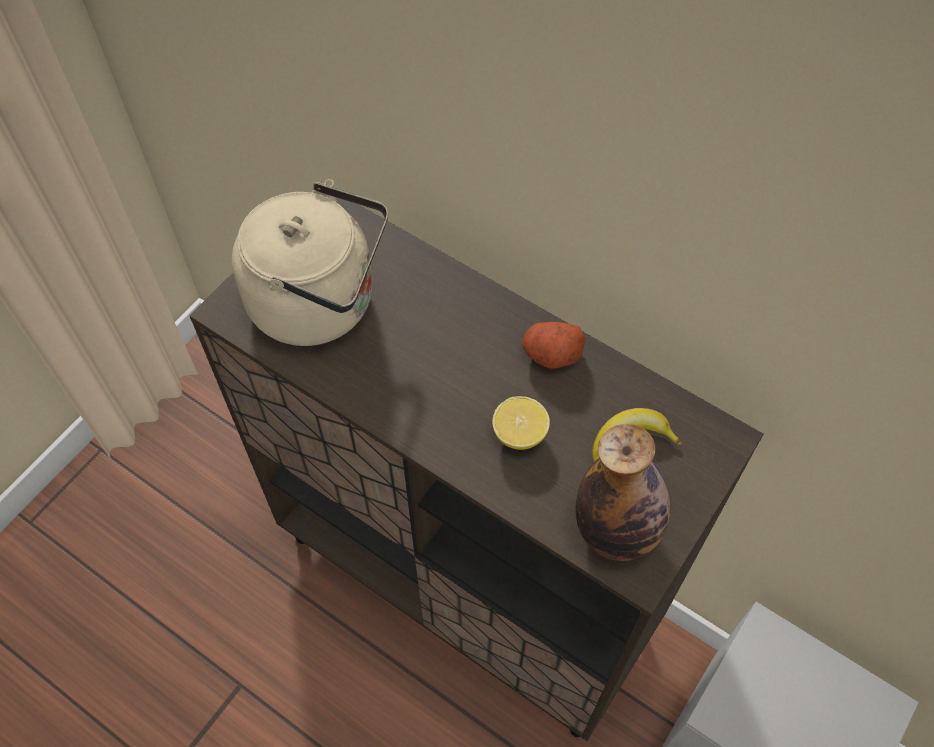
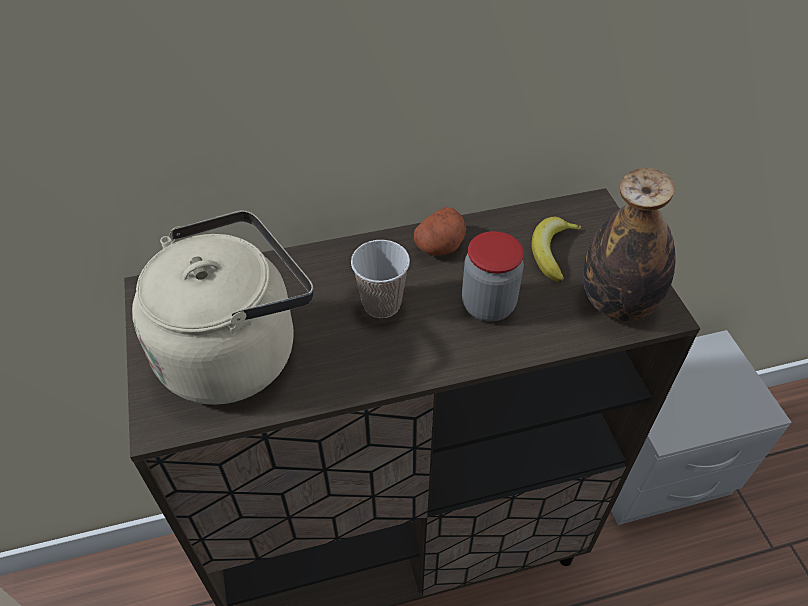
camera: 50 degrees left, 10 degrees down
lemon [492,396,550,450] -> jar [462,231,524,322]
none -> cup [351,240,410,318]

